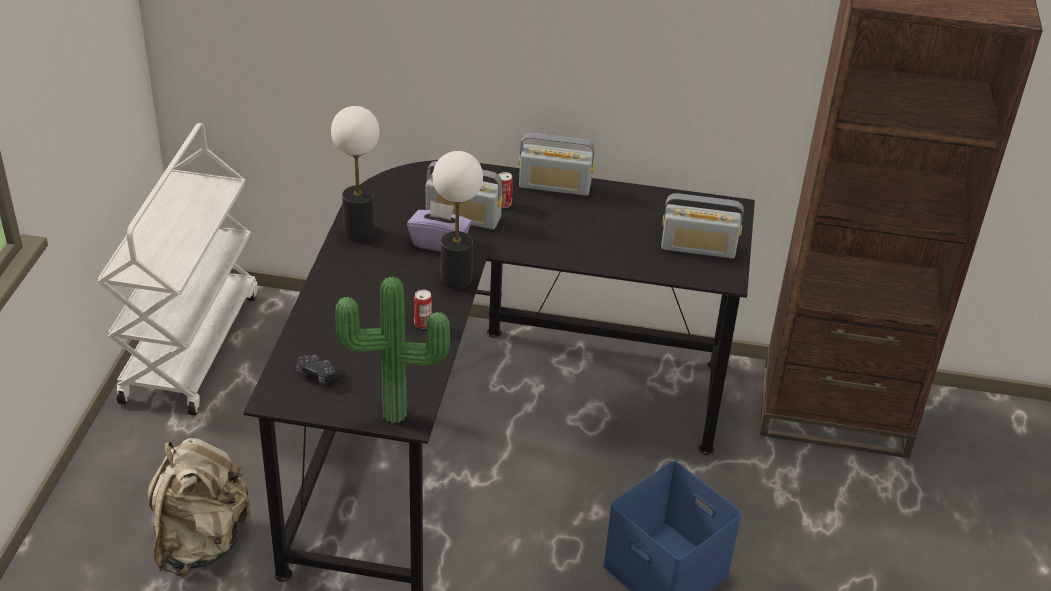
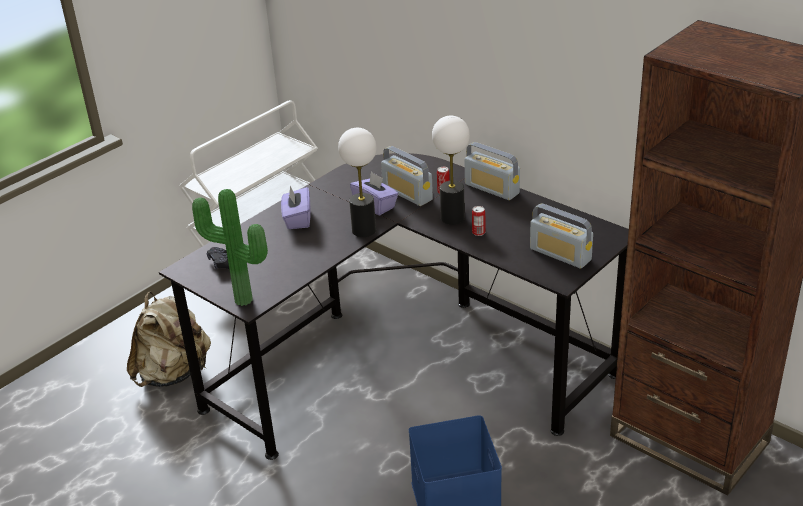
camera: 35 degrees right, 5 degrees down
table lamp [331,106,380,241] -> table lamp moved to [432,116,470,225]
can [414,290,432,329] -> can moved to [472,206,485,236]
none -> purple tissue box [281,186,311,229]

